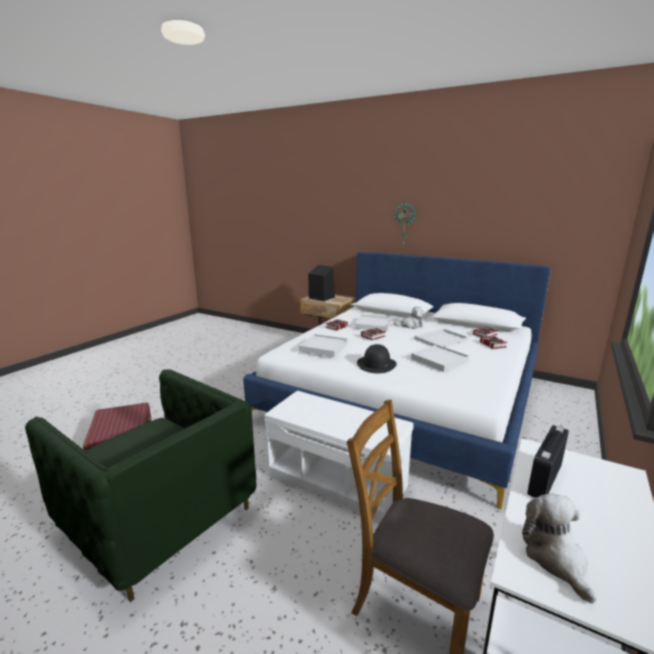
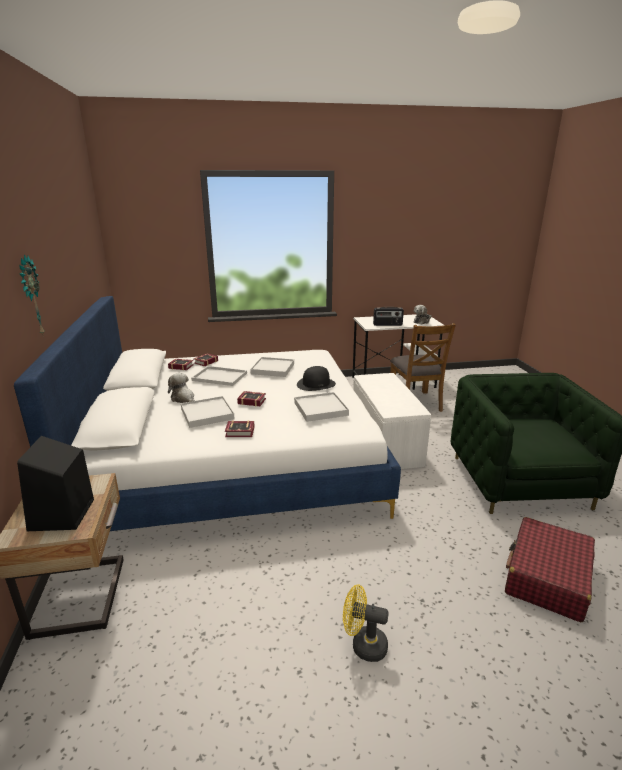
camera: 130 degrees left, 5 degrees up
none -> yellow fan [343,585,389,662]

